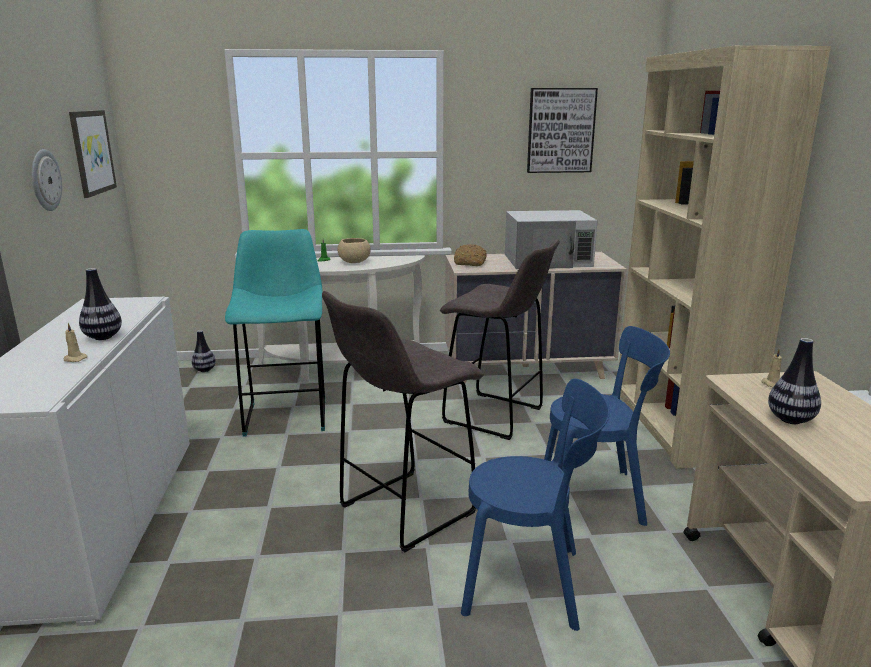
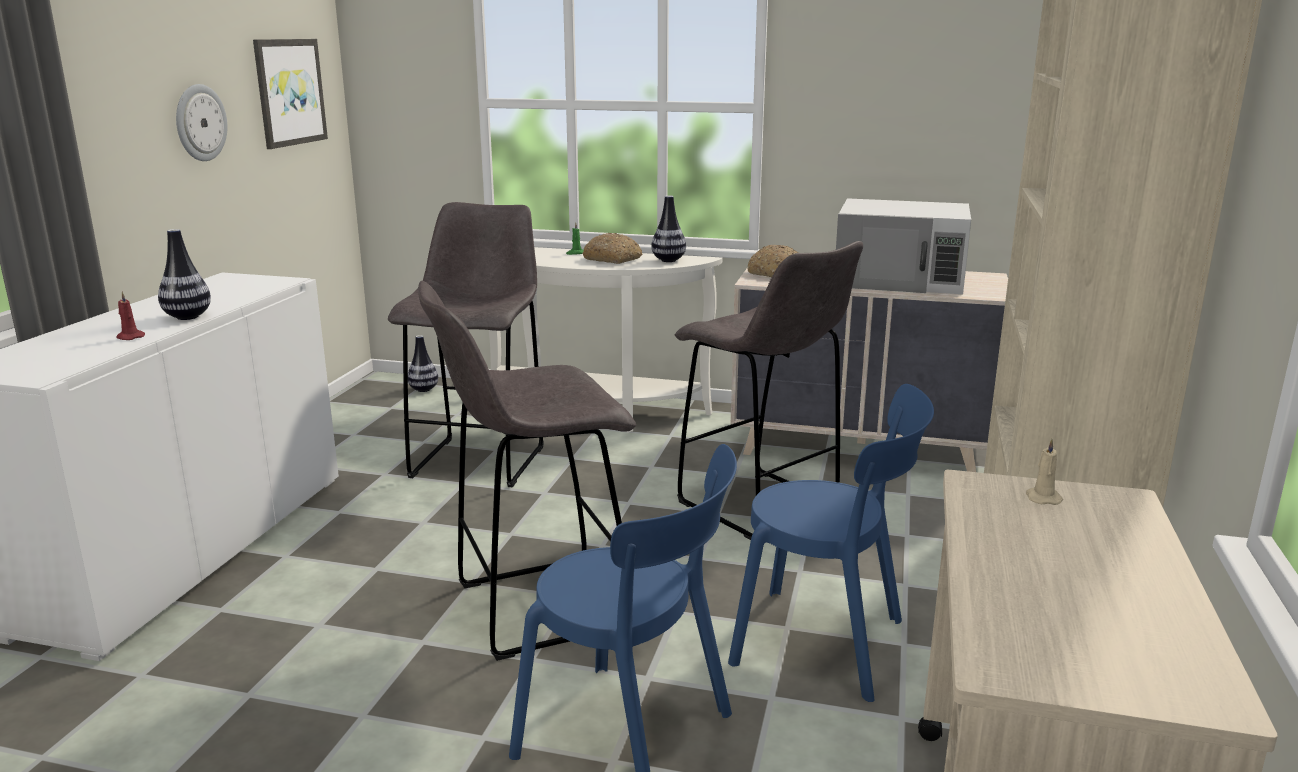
camera: 20 degrees right, 0 degrees up
beige candle [64,323,87,362] -> red candle [116,292,145,340]
turquoise stool [225,229,325,437] -> grey stool [388,202,544,487]
beige bowl [337,238,371,263] -> bread [582,233,642,264]
picture [527,88,598,173] -> none
vase [768,338,821,424] -> vase moved to [651,195,686,262]

